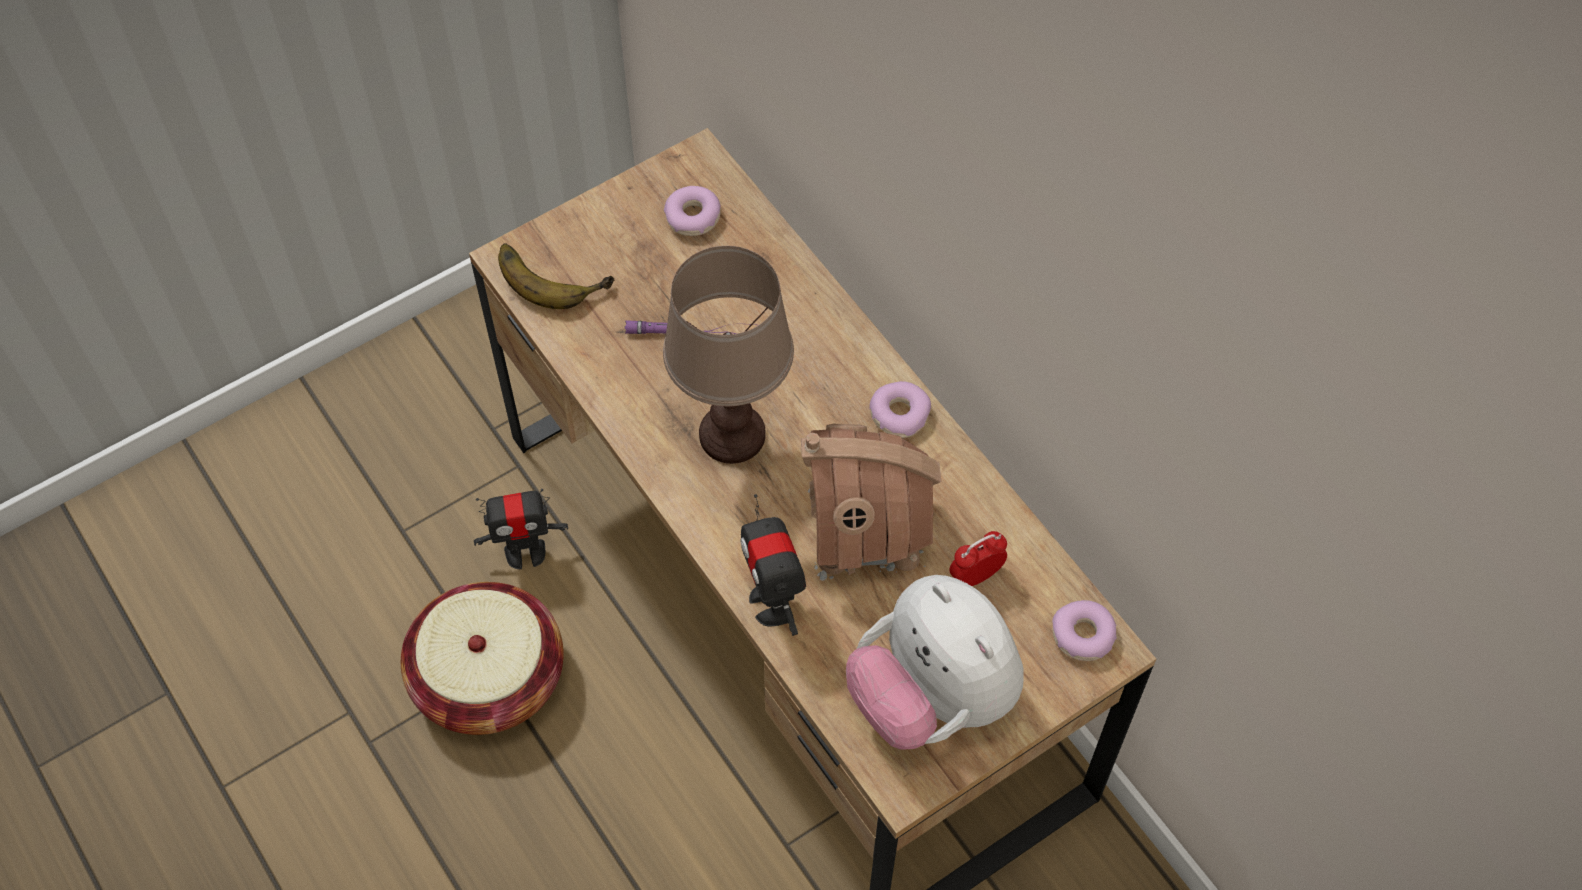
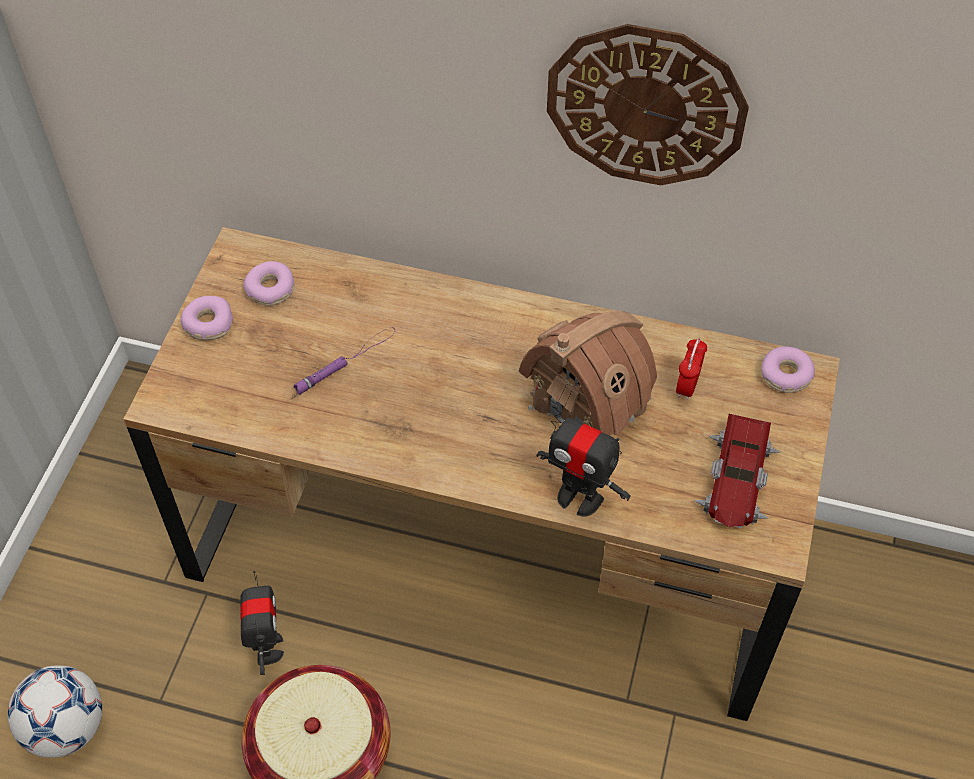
camera: 40 degrees left, 5 degrees down
toy robot [474,489,568,569] -> toy robot turned 45 degrees counterclockwise [240,571,284,675]
banana [498,243,614,309] -> none
brown table lamp [663,246,794,464] -> none
plush toy [846,575,1024,750] -> toy car [693,414,781,528]
donut [869,381,931,438] -> donut moved to [181,296,233,340]
none -> football [8,666,102,758]
none -> wall clock [547,24,749,185]

